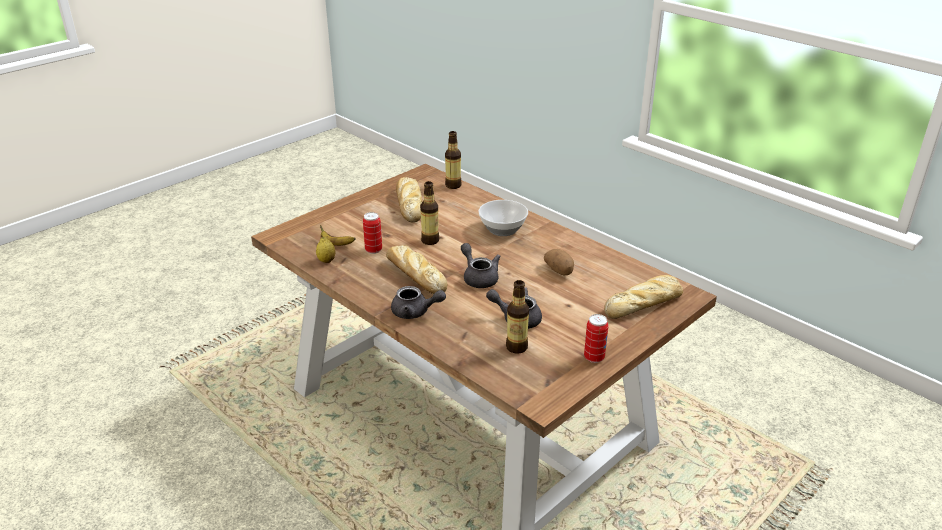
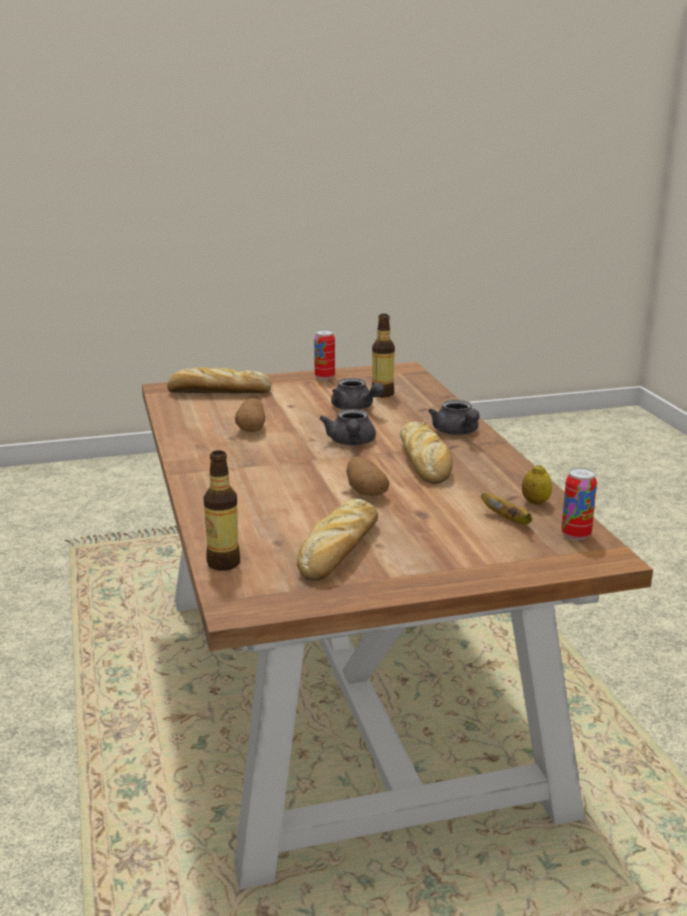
camera: 150 degrees left, 10 degrees down
can [363,212,382,254] -> can moved to [561,468,597,540]
grey teapot [391,286,446,319] -> grey teapot turned 150 degrees counterclockwise [428,400,480,435]
bottle [420,181,439,245] -> potato [346,456,389,496]
bowl [478,200,528,236] -> none

